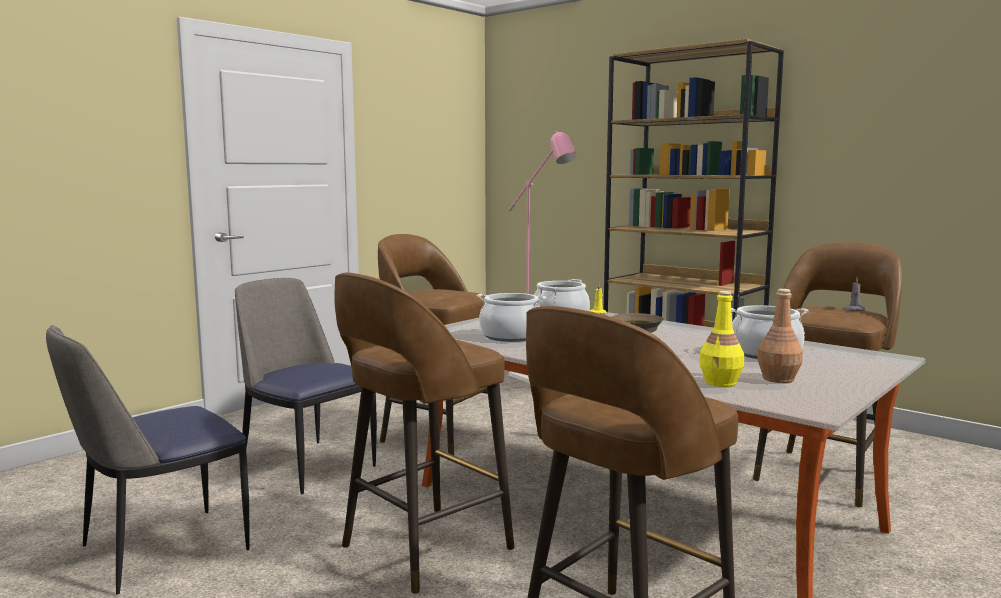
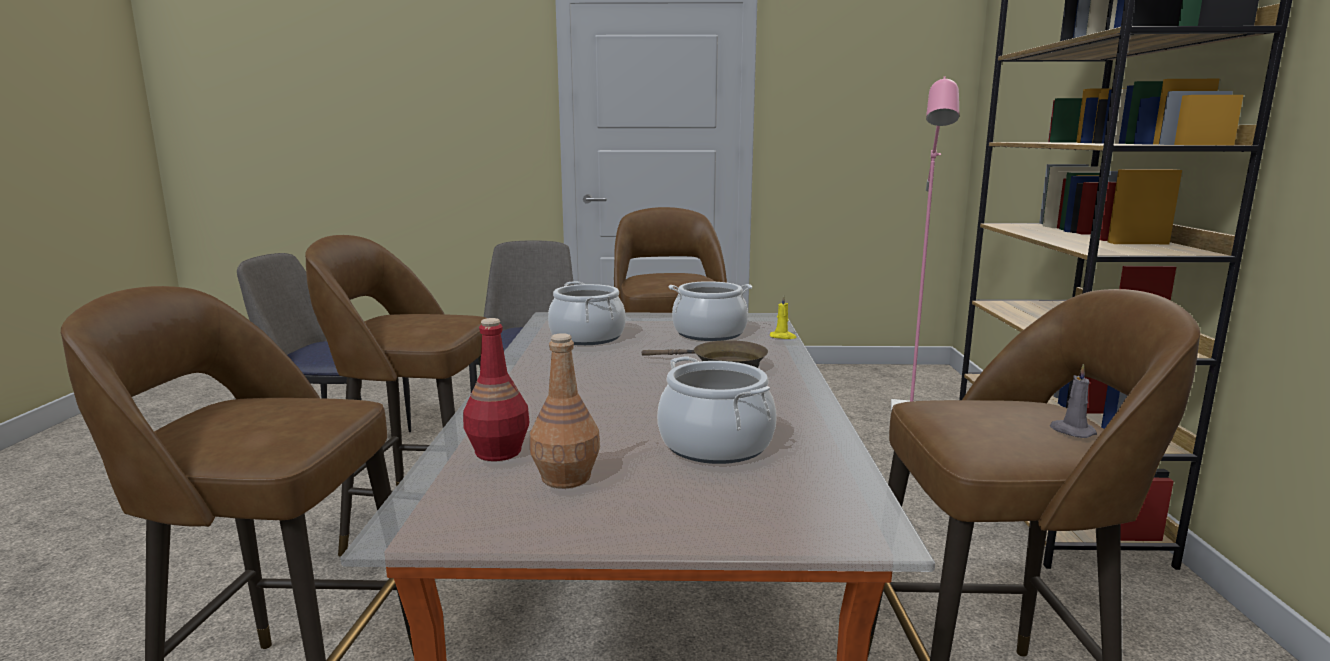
camera: 50 degrees right, 5 degrees up
yellow bottle [699,291,744,387] -> red bottle [463,318,529,461]

